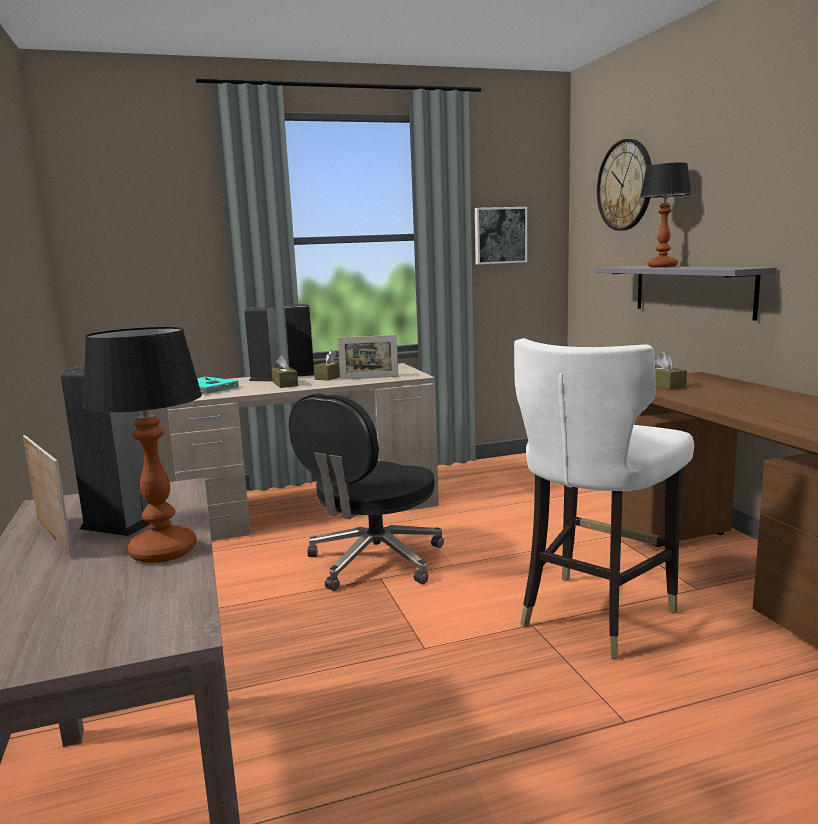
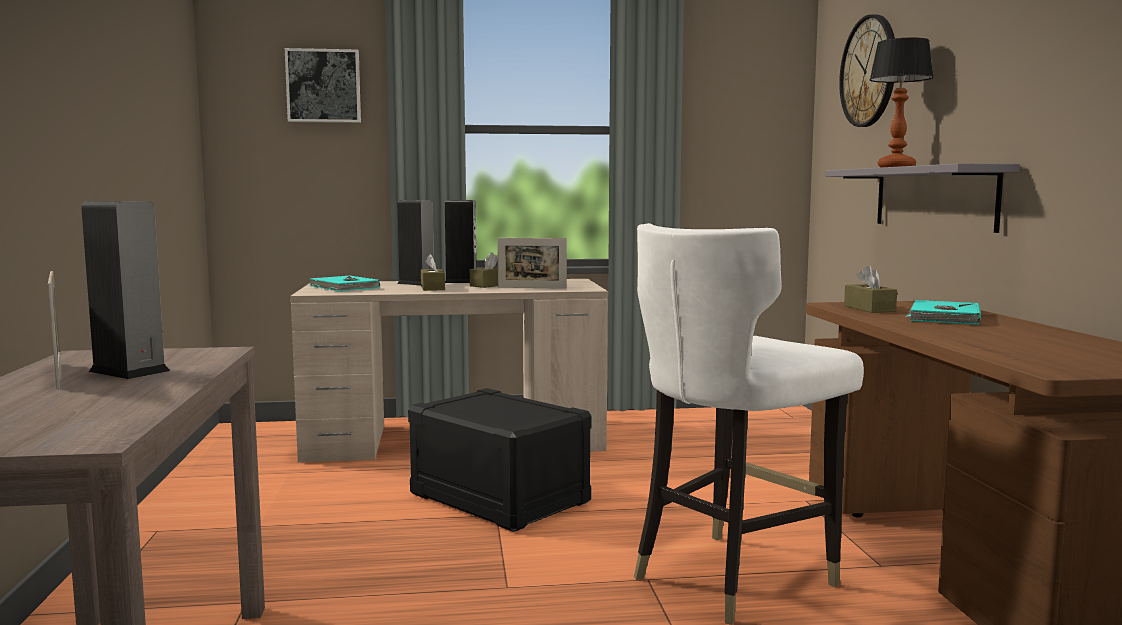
camera: 10 degrees right, 5 degrees down
table lamp [83,327,202,563] -> none
black office chair [289,393,444,591] -> black storage box [408,388,592,532]
picture [475,207,527,265] -> picture moved to [285,48,361,123]
none -> turquoise book [905,300,981,325]

